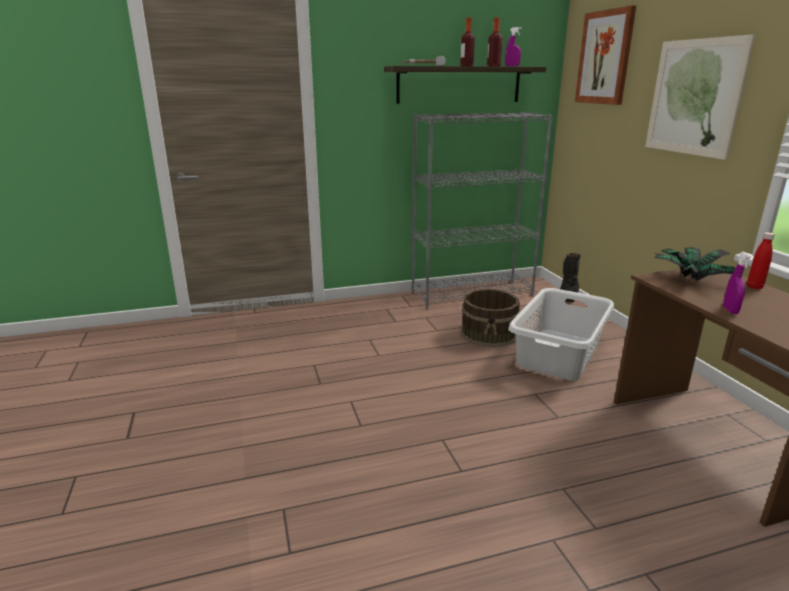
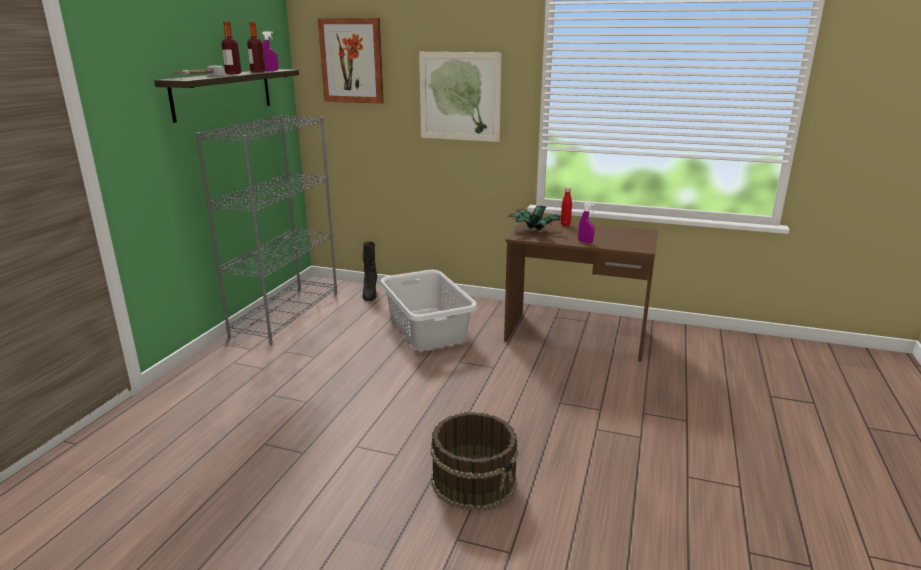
camera: 55 degrees left, 0 degrees up
brown bucket [460,289,521,347] -> brown bucket moved to [431,412,518,511]

